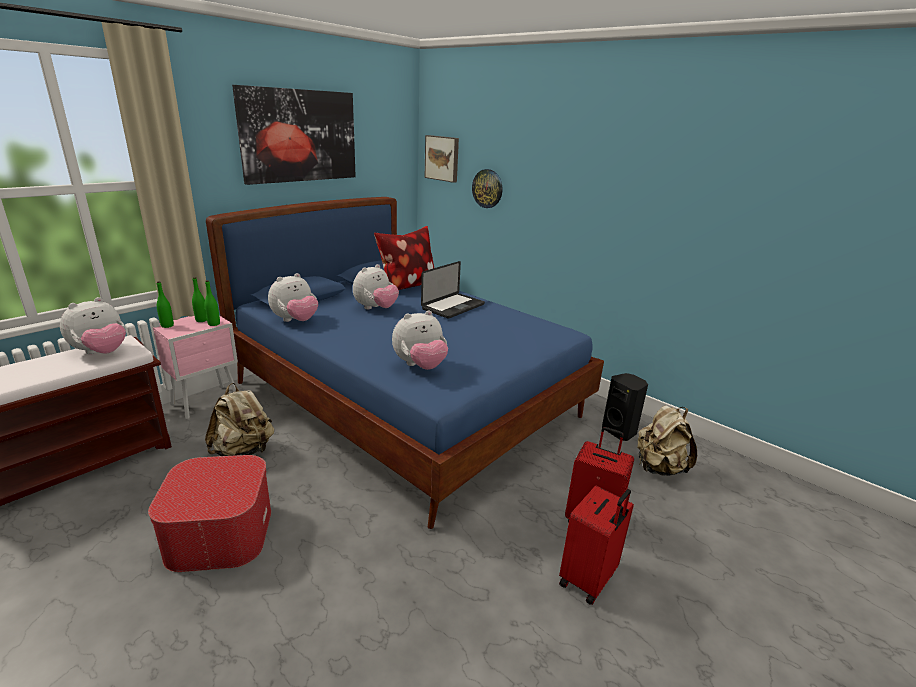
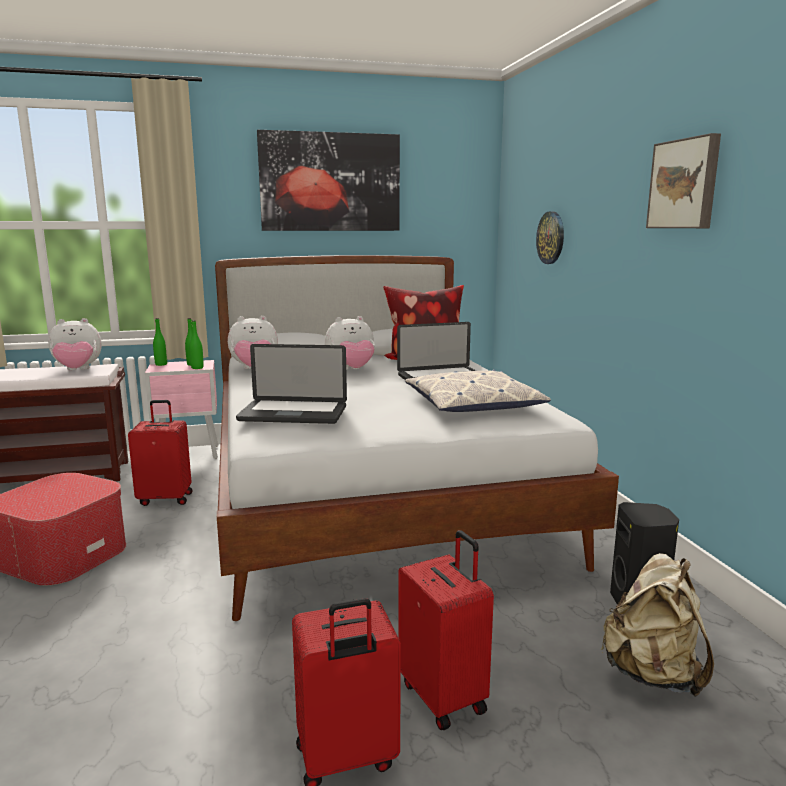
camera: 35 degrees right, 10 degrees down
beige backpack [205,383,274,456] -> red suitcase [128,400,193,506]
blue bed [206,197,604,529] -> white bed [215,255,619,621]
plush toy [392,310,448,370] -> laptop [236,344,347,424]
picture [424,135,459,183] -> picture moved to [646,133,721,228]
none -> pillow [405,370,551,412]

